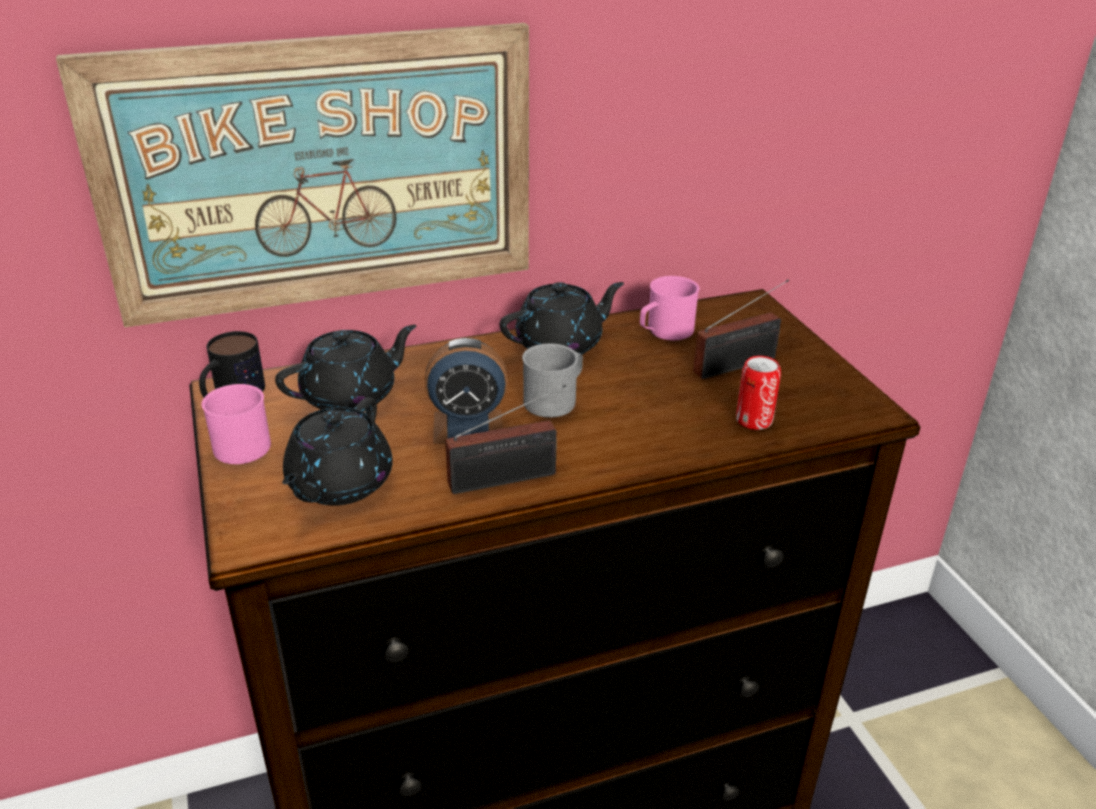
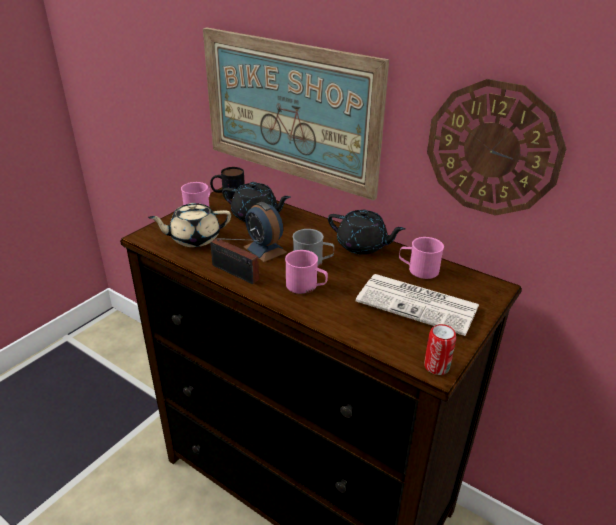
camera: 55 degrees right, 0 degrees up
black teapot [282,397,393,506] -> beige teapot [148,203,231,247]
radio [693,280,789,379] -> newspaper [356,274,479,336]
can [736,356,781,430] -> can moved to [424,324,456,375]
none -> pink mug [285,250,328,294]
none -> wall clock [427,79,566,216]

